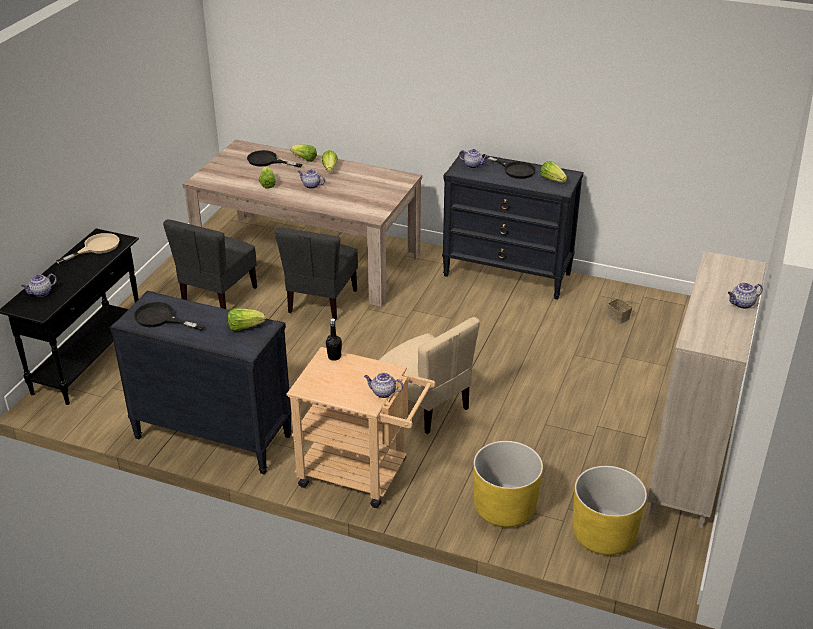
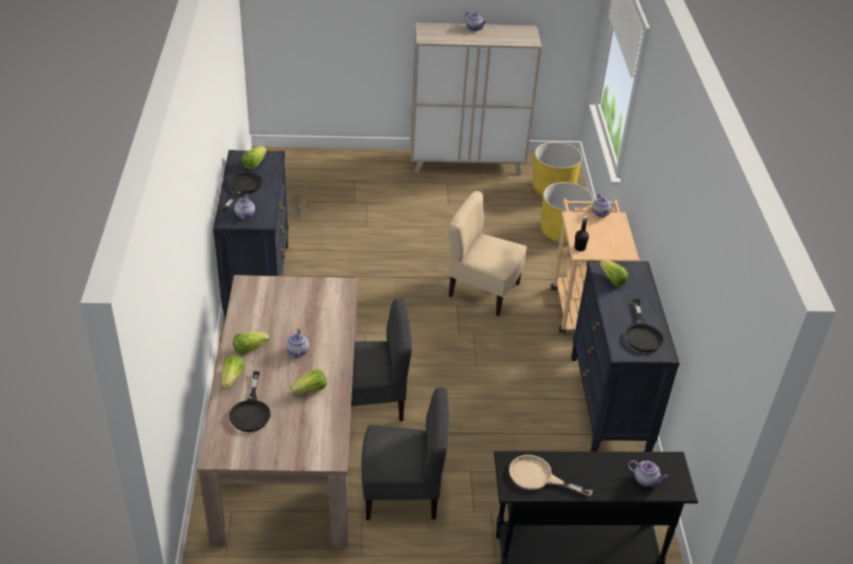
camera: 115 degrees left, 5 degrees up
beige chair [379,317,480,434] -> beige chair turned 90 degrees counterclockwise [449,191,527,316]

